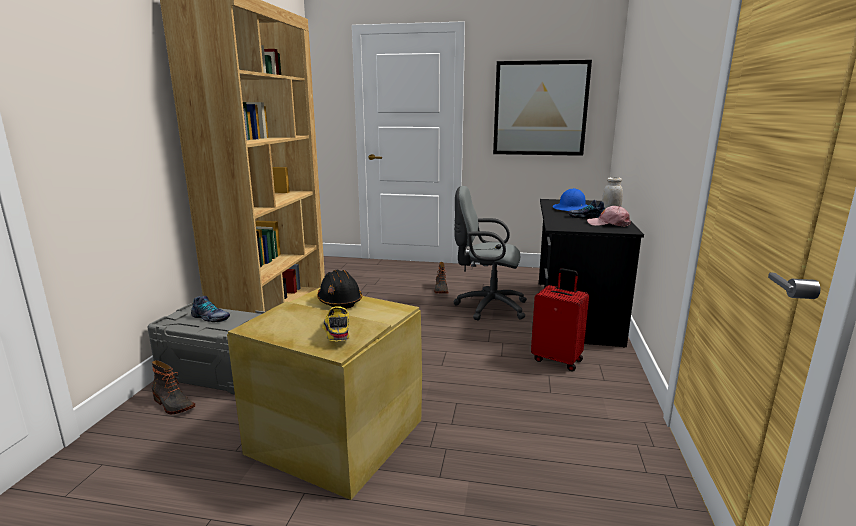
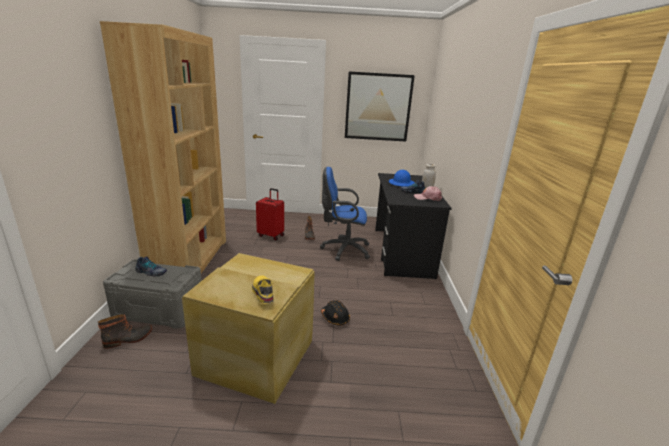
camera: 10 degrees left, 5 degrees up
boot [152,360,195,414] -> boot turned 60 degrees counterclockwise [98,314,152,349]
black hard hat [317,270,362,309] -> black hard hat moved to [321,300,350,326]
grey office chair [453,186,527,320] -> blue office chair [320,167,370,261]
red suitcase [531,268,589,371] -> red suitcase moved to [256,188,284,241]

